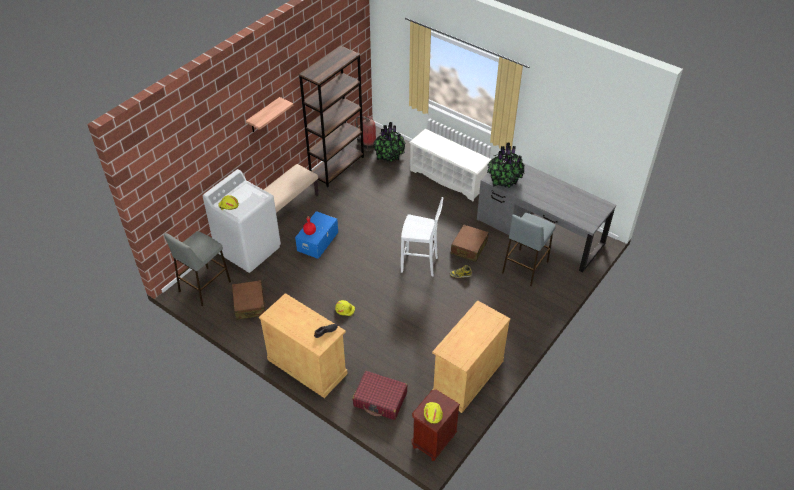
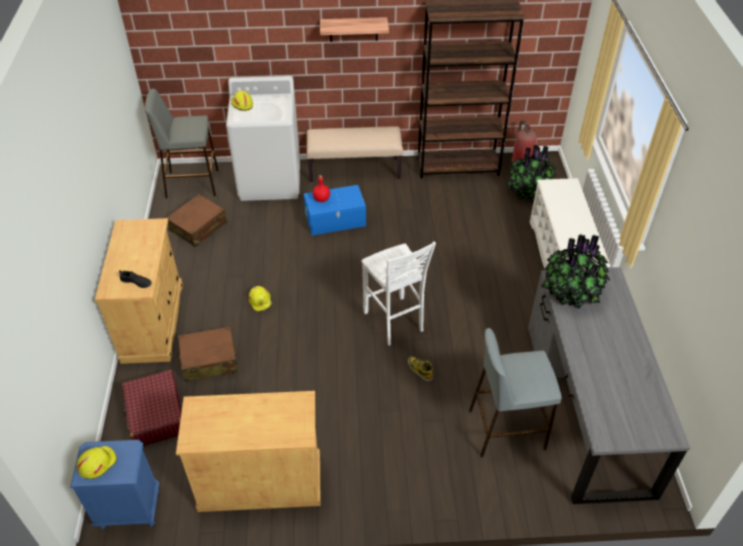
camera: 50 degrees right, 0 degrees up
brown nightstand [411,389,460,461] -> blue nightstand [70,440,160,529]
brown suitcase [451,224,489,262] -> brown suitcase moved to [177,326,238,382]

